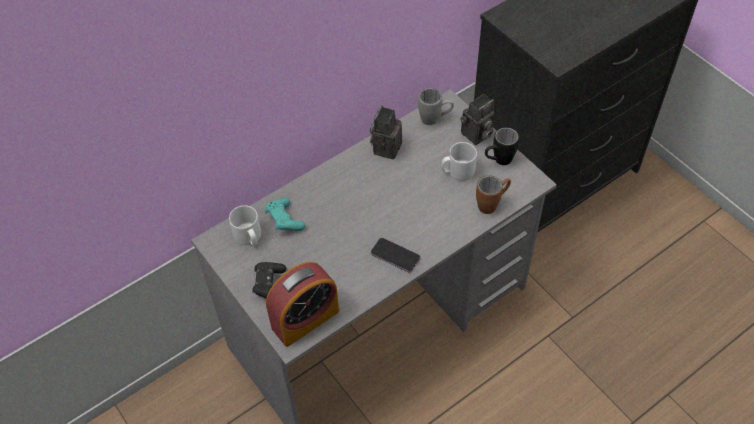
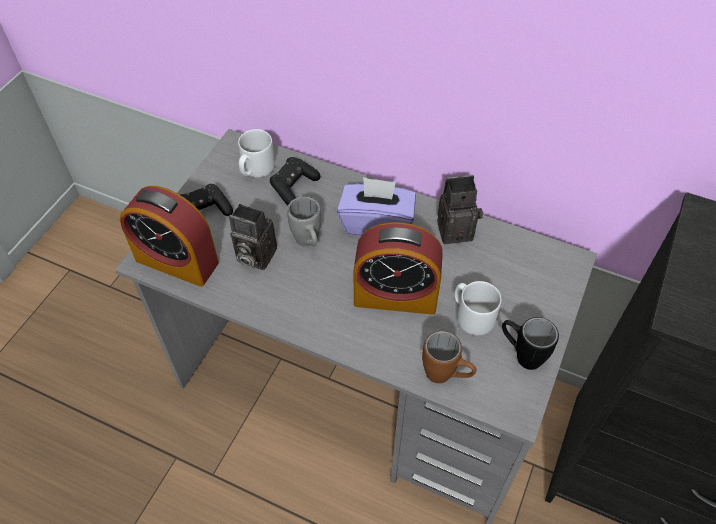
camera: 60 degrees right, 0 degrees up
turquoise game controller [265,198,306,231] -> black game controller [270,157,320,205]
phone [371,238,420,272] -> none
grey mug [418,88,454,125] -> grey mug moved to [287,196,321,247]
camera [460,94,495,145] -> camera moved to [229,204,277,270]
none -> purple tissue box [337,177,416,236]
none -> alarm clock [354,222,442,315]

